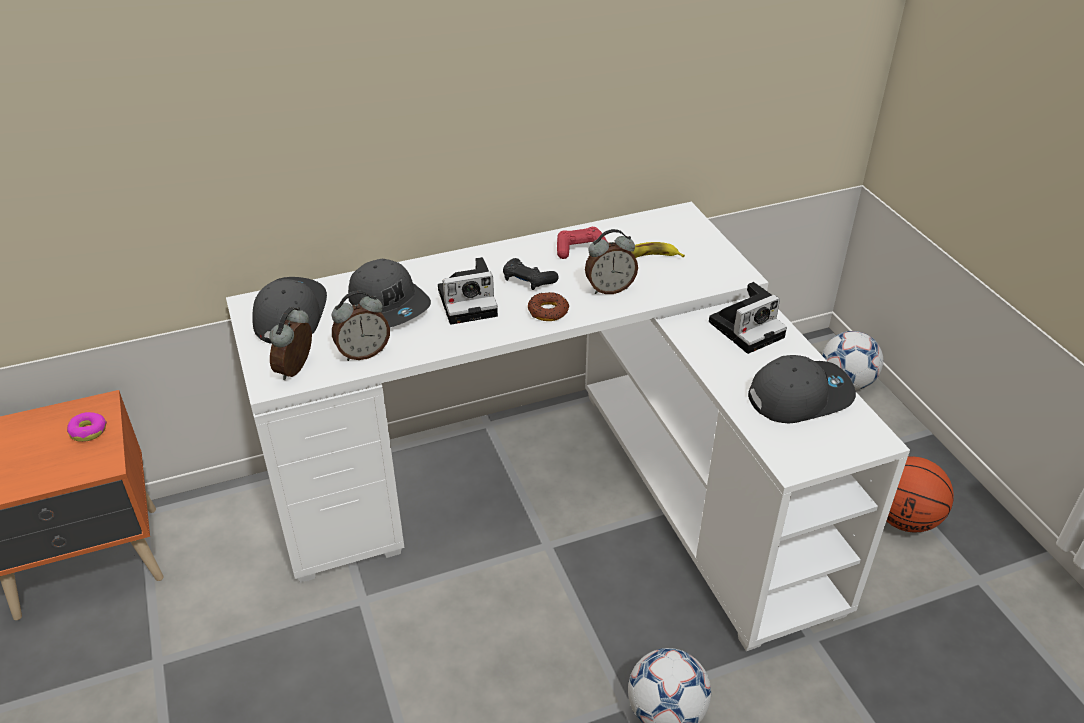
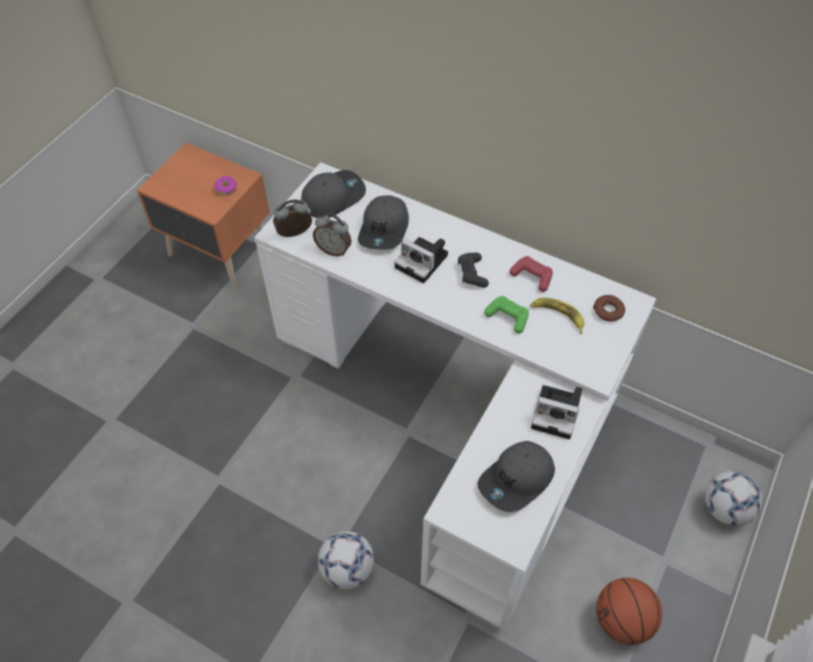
camera: 50 degrees right, 15 degrees up
donut [528,292,569,321] -> donut moved to [593,295,625,322]
alarm clock [585,229,638,294] -> green game controller [484,296,529,334]
grey cap [748,355,856,424] -> grey cap turned 105 degrees clockwise [478,441,555,512]

